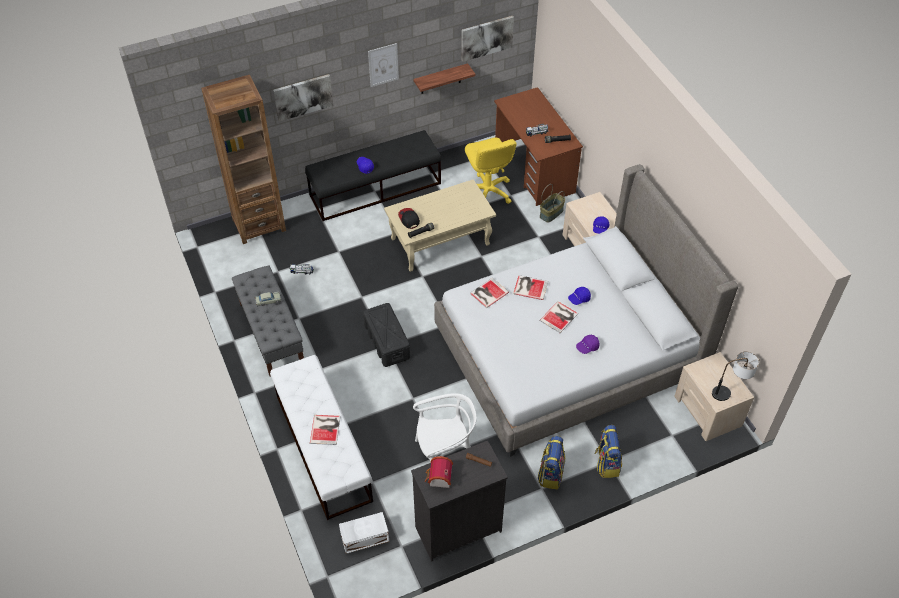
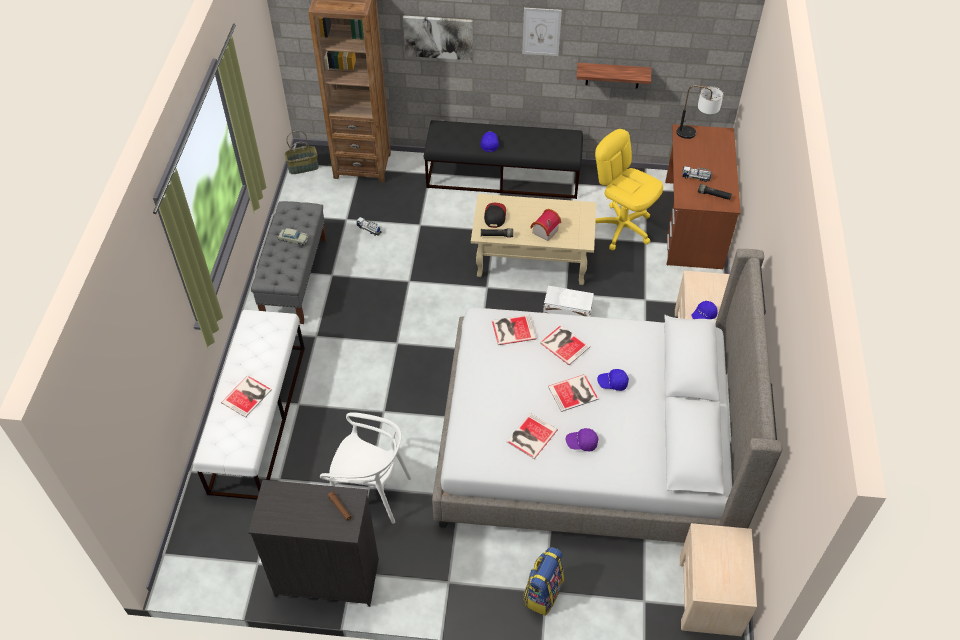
camera: 30 degrees right, 0 degrees up
white storage box [339,512,389,554] -> white storage box moved to [543,286,594,317]
black storage box [363,303,410,367] -> none
toy house [425,456,453,488] -> toy house moved to [530,209,561,241]
picture [461,16,514,62] -> none
yellow office chair [465,138,517,204] -> yellow office chair turned 120 degrees clockwise [595,129,663,251]
backpack [538,436,565,490] -> none
basket [540,184,565,223] -> basket moved to [284,131,319,174]
table lamp [712,351,759,401] -> table lamp moved to [676,85,724,139]
none -> book [506,413,558,459]

